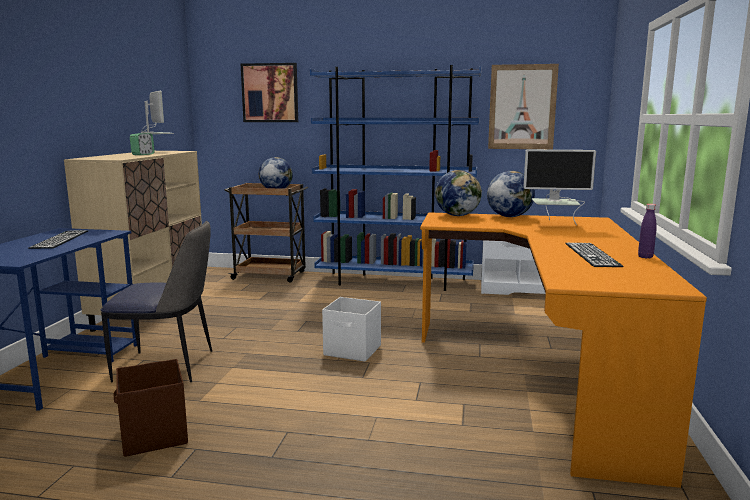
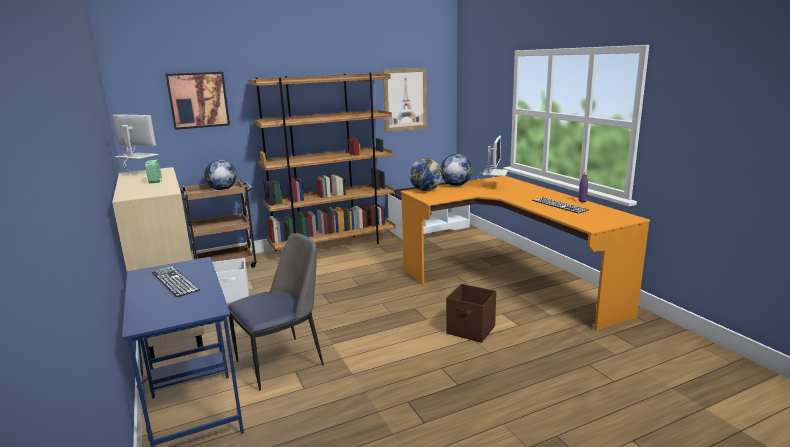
camera: 35 degrees left, 5 degrees up
brown storage box [113,359,188,457] -> brown storage box moved to [446,284,496,343]
blue bookcase [310,65,481,291] -> brown bookcase [249,73,395,251]
white storage box [322,297,381,362] -> white storage box moved to [212,258,249,303]
monitor [523,149,596,225] -> monitor turned 45 degrees counterclockwise [478,136,508,186]

